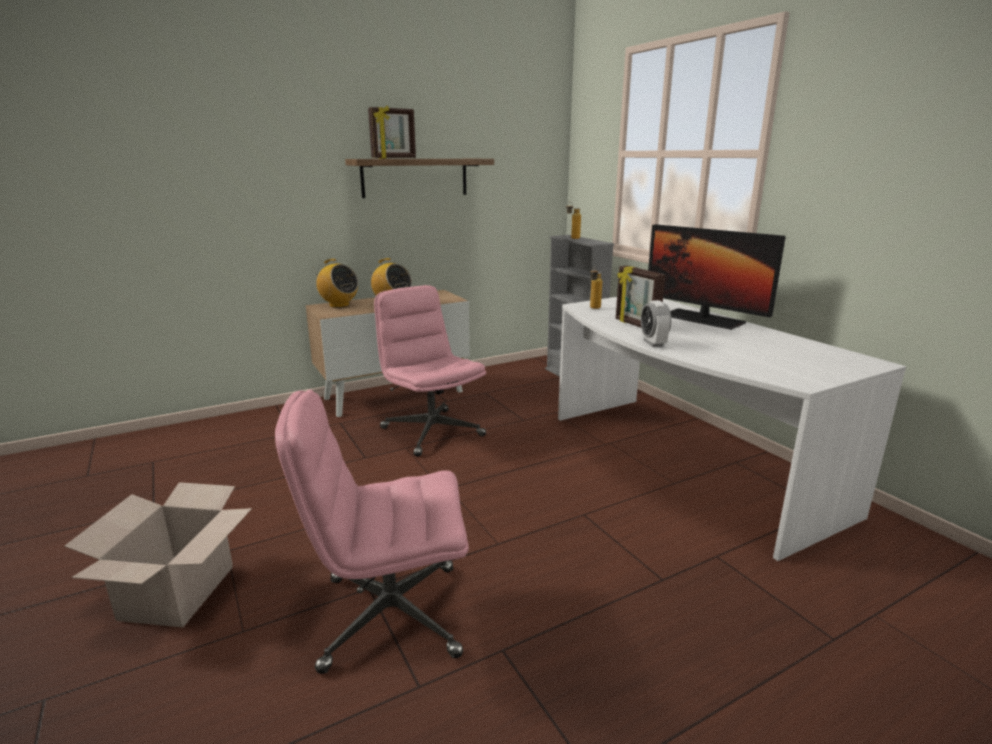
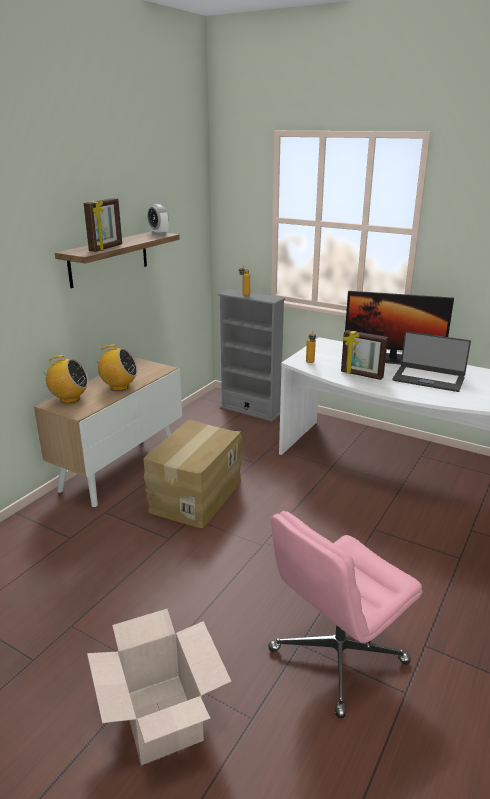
camera: 30 degrees left, 5 degrees up
pink office chair [374,285,486,457] -> cardboard box [143,420,242,528]
alarm clock [641,300,671,347] -> alarm clock moved to [147,204,169,235]
none -> laptop [392,331,471,392]

